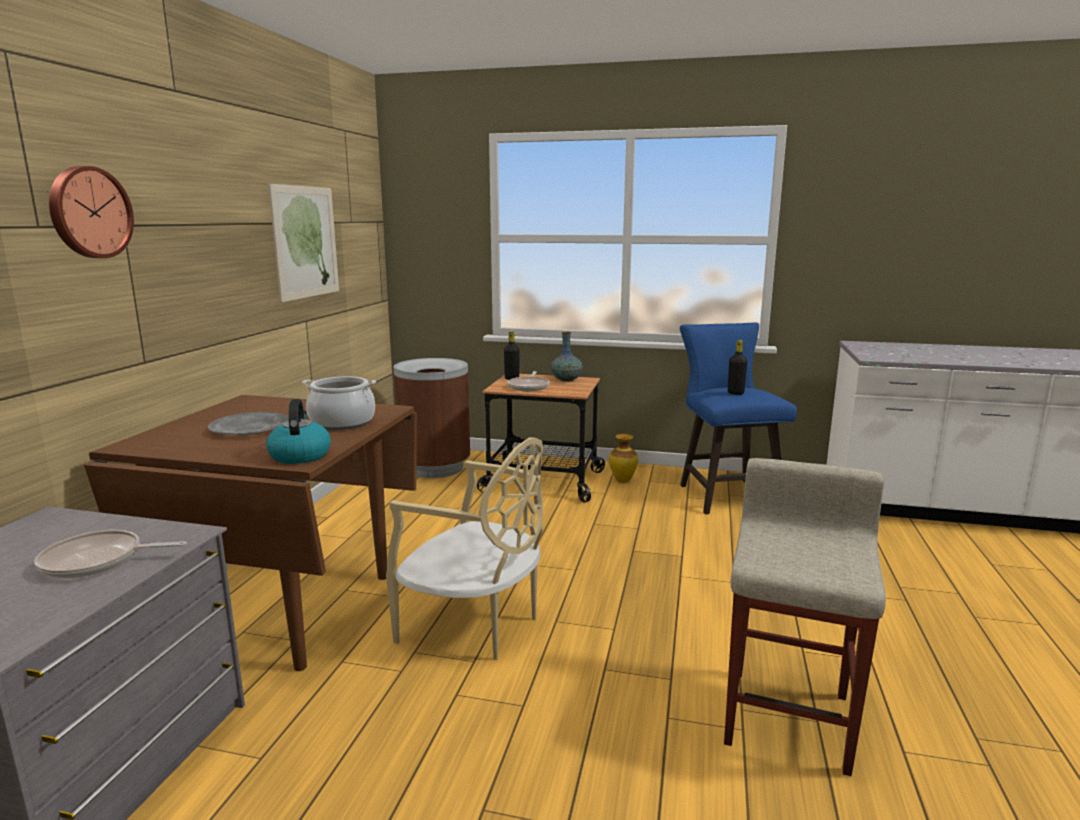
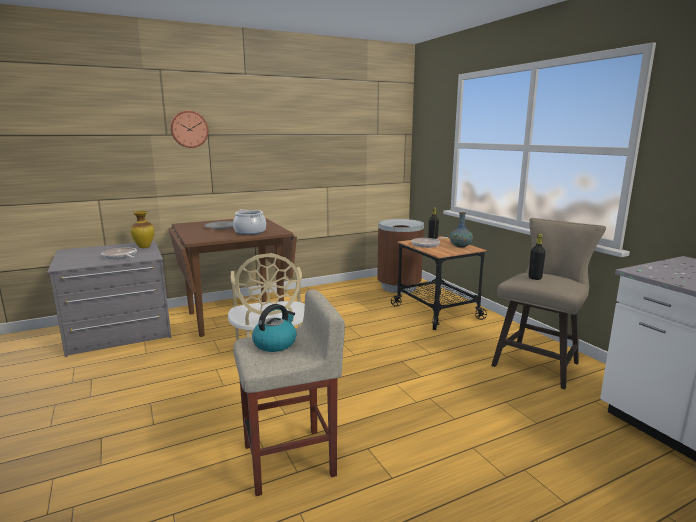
camera: 50 degrees right, 0 degrees up
kettle [266,399,331,464] -> kettle moved to [252,304,297,352]
picture [268,184,339,302] -> none
vase [609,434,638,483] -> vase moved to [130,211,154,248]
blue stool [680,322,797,514] -> beige stool [491,218,606,389]

